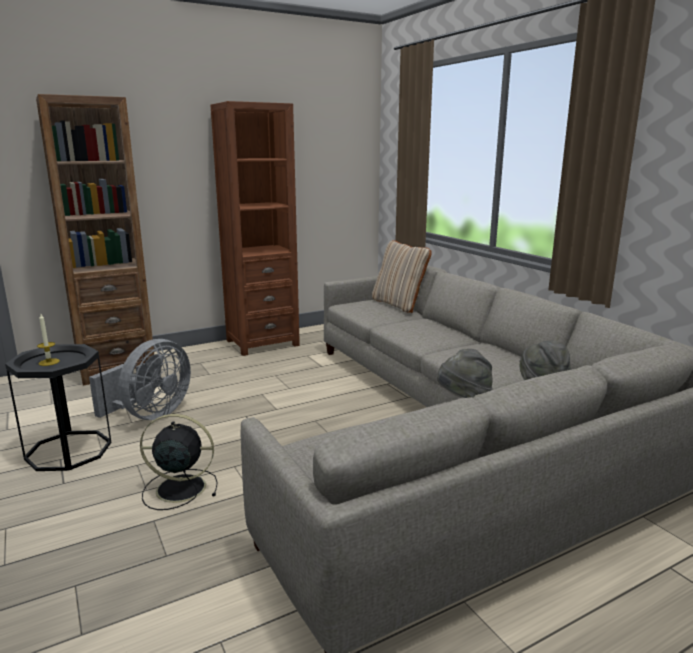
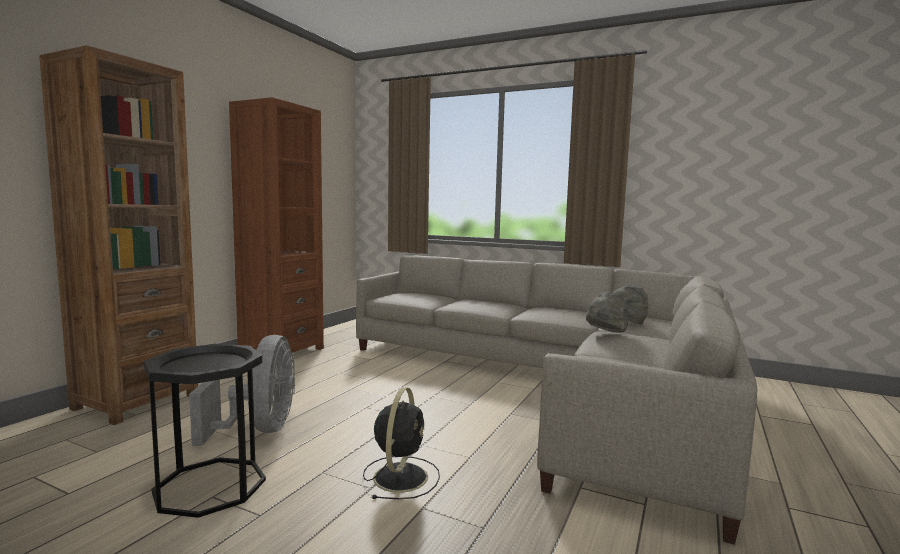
camera: 35 degrees left, 10 degrees down
candle [37,314,60,366] -> none
black fan [140,414,218,510] -> black fan turned 135 degrees clockwise [363,387,440,499]
beige pillow [372,240,432,313] -> none

